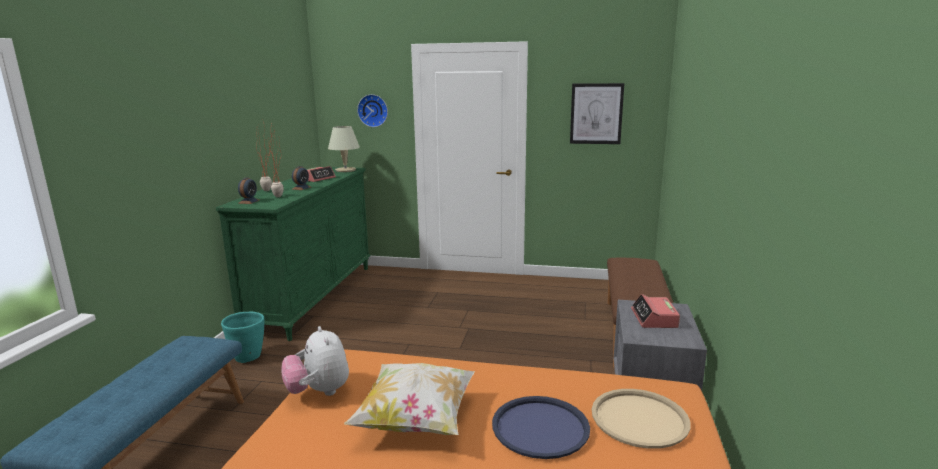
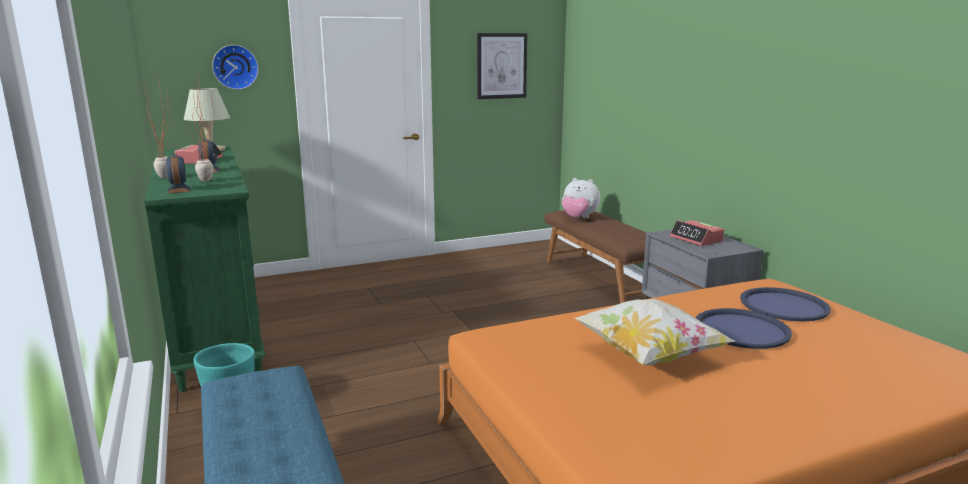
camera: 35 degrees left, 0 degrees up
plush toy [282,326,349,396] -> plush toy moved to [562,178,600,218]
beige tray [592,389,691,449] -> blue tray [740,287,831,322]

